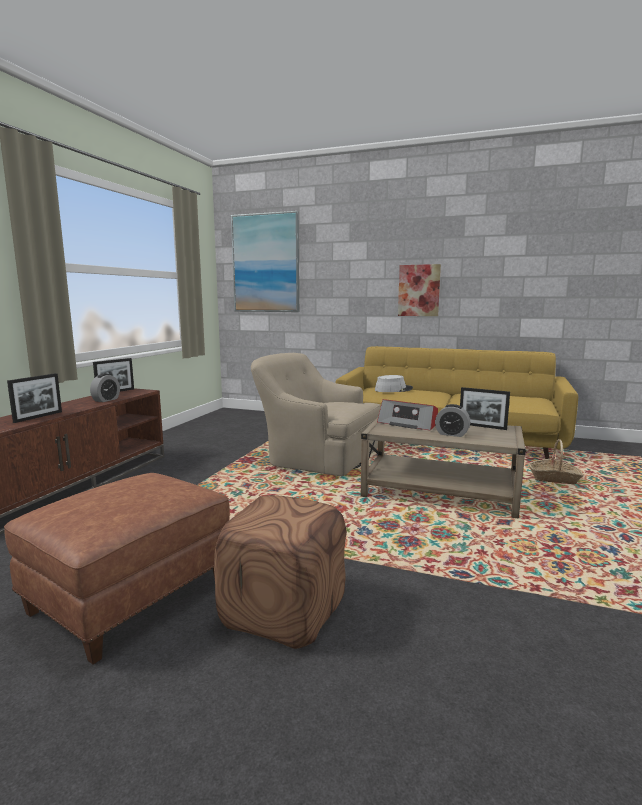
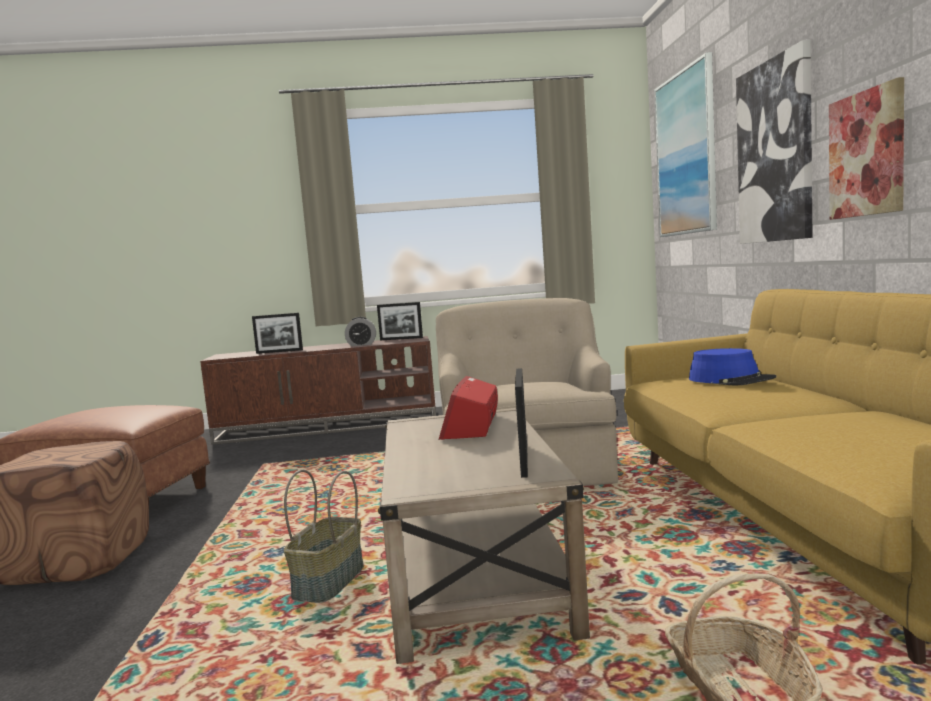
camera: 65 degrees right, 5 degrees down
grey hat [375,375,413,392] -> blue hat [689,348,777,385]
alarm clock [435,404,470,437] -> none
none -> basket [284,470,363,603]
none -> picture [736,39,813,244]

